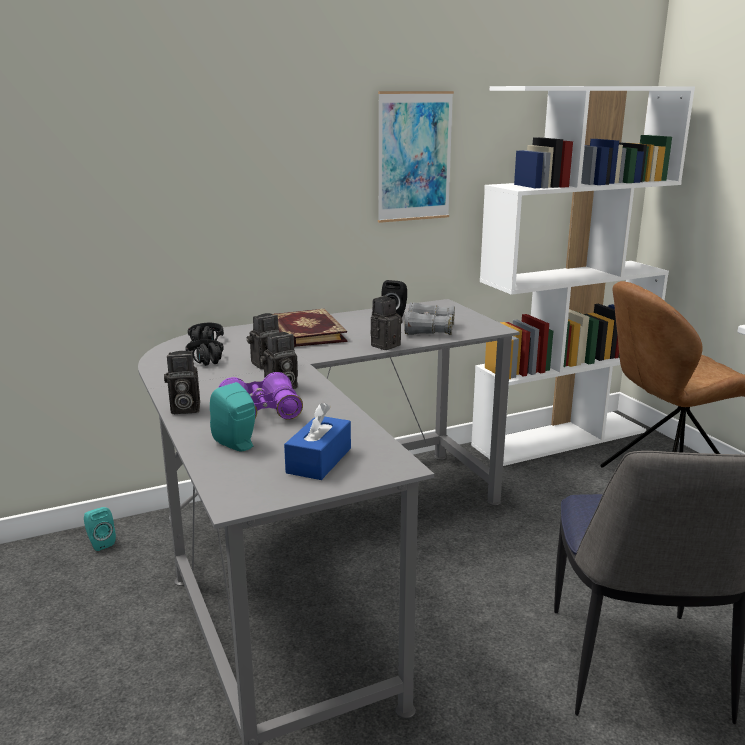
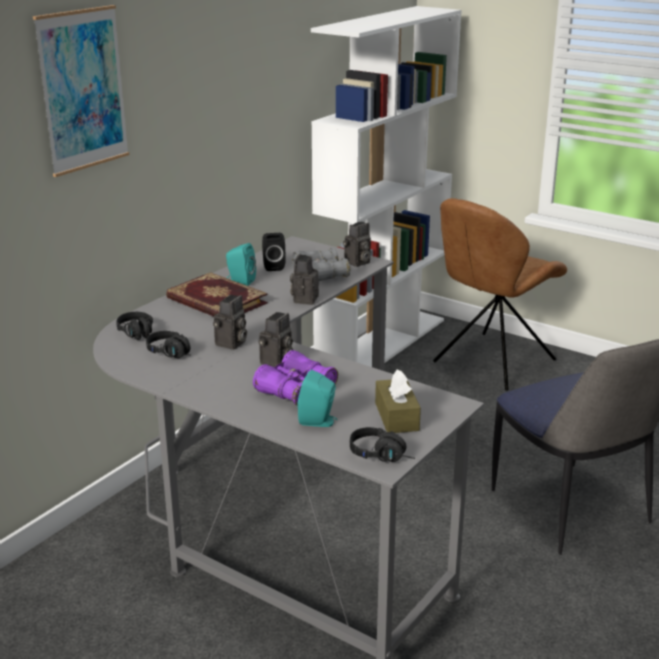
camera: 30 degrees left, 5 degrees up
turquoise speaker [84,507,116,551] -> turquoise speaker moved to [226,243,256,286]
camera [164,351,200,414] -> camera moved to [343,222,371,267]
blue tissue box [284,403,351,480] -> brown tissue box [375,370,421,433]
picture [378,91,454,223] -> picture moved to [33,5,129,177]
none -> black headphones [350,427,415,462]

